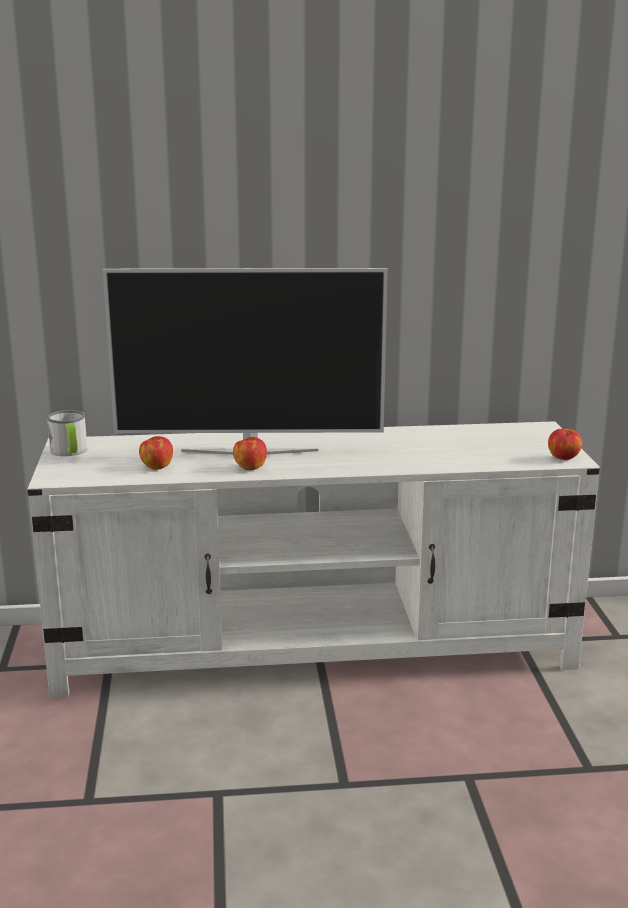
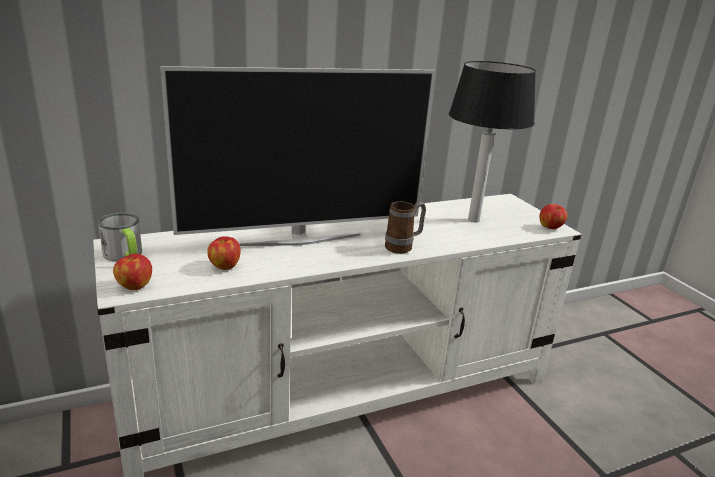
camera: 20 degrees left, 5 degrees up
apple [233,437,267,470] -> apple moved to [113,254,152,290]
none -> mug [385,201,426,254]
none -> table lamp [449,61,536,222]

